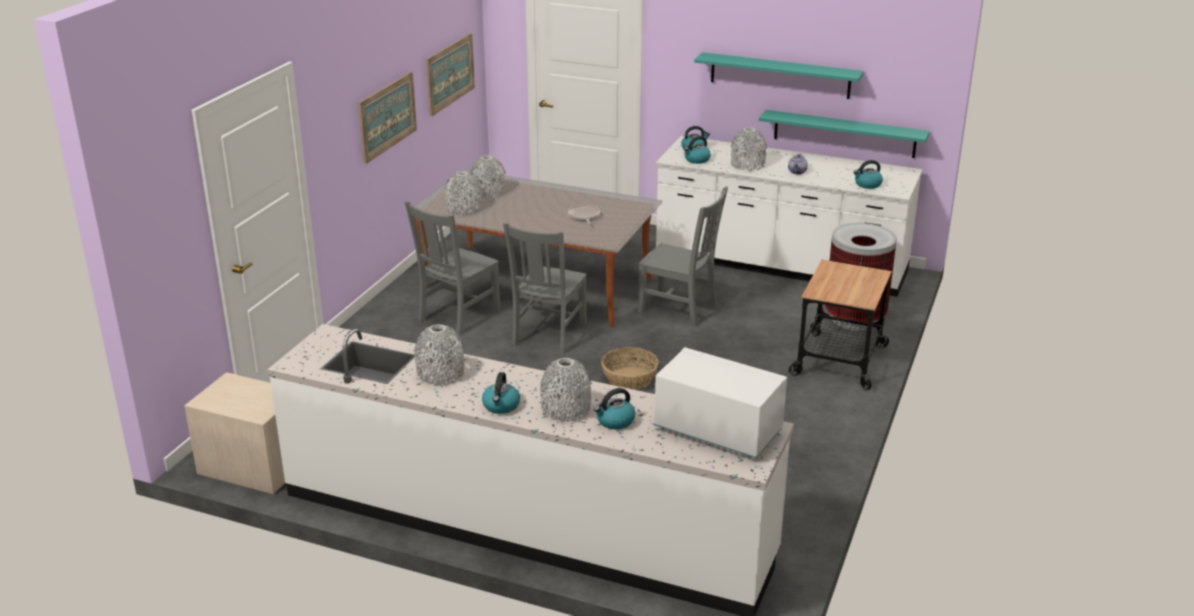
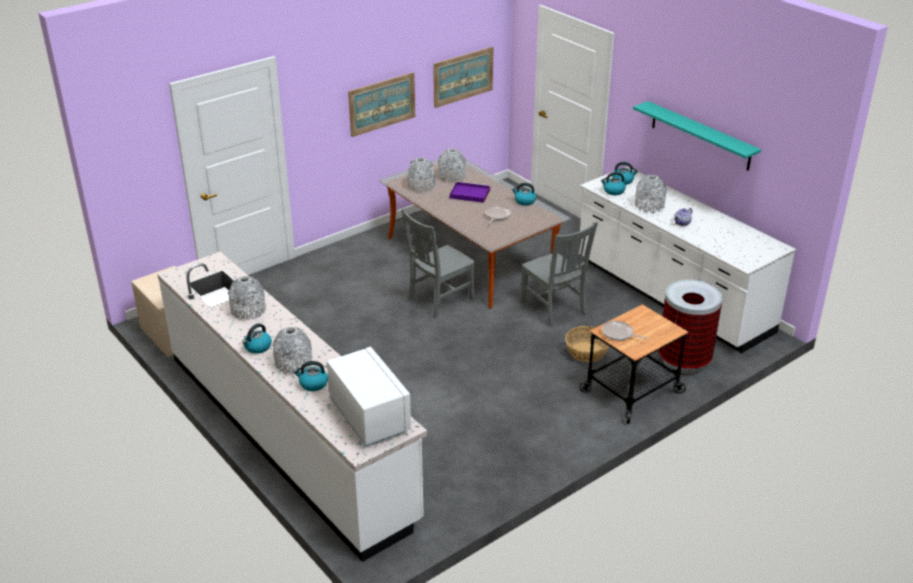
camera: 30 degrees right, 5 degrees up
grey chair [405,201,501,335] -> none
basket [601,347,659,390] -> basket moved to [565,326,609,362]
turquoise shelf [759,110,930,158] -> none
kettle [853,160,883,189] -> kettle moved to [512,183,536,206]
none -> purple tray [450,181,490,203]
none -> frying pan [602,321,647,341]

